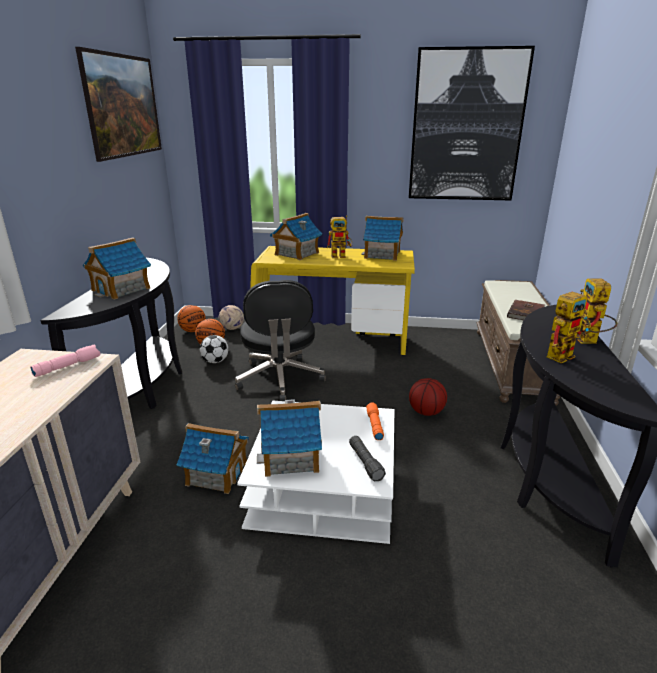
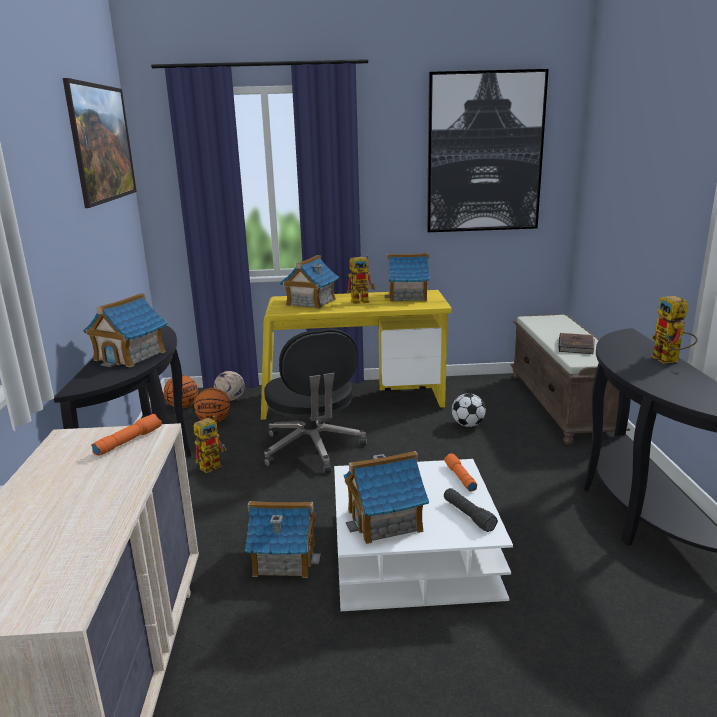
camera: 10 degrees left, 5 degrees down
pink flashlight [30,345,100,377] -> orange flashlight [91,414,162,456]
football [200,335,229,363] -> football moved to [452,393,486,427]
basketball [409,378,447,416] -> none
toy robot [547,289,589,363] -> toy robot moved to [194,415,227,473]

